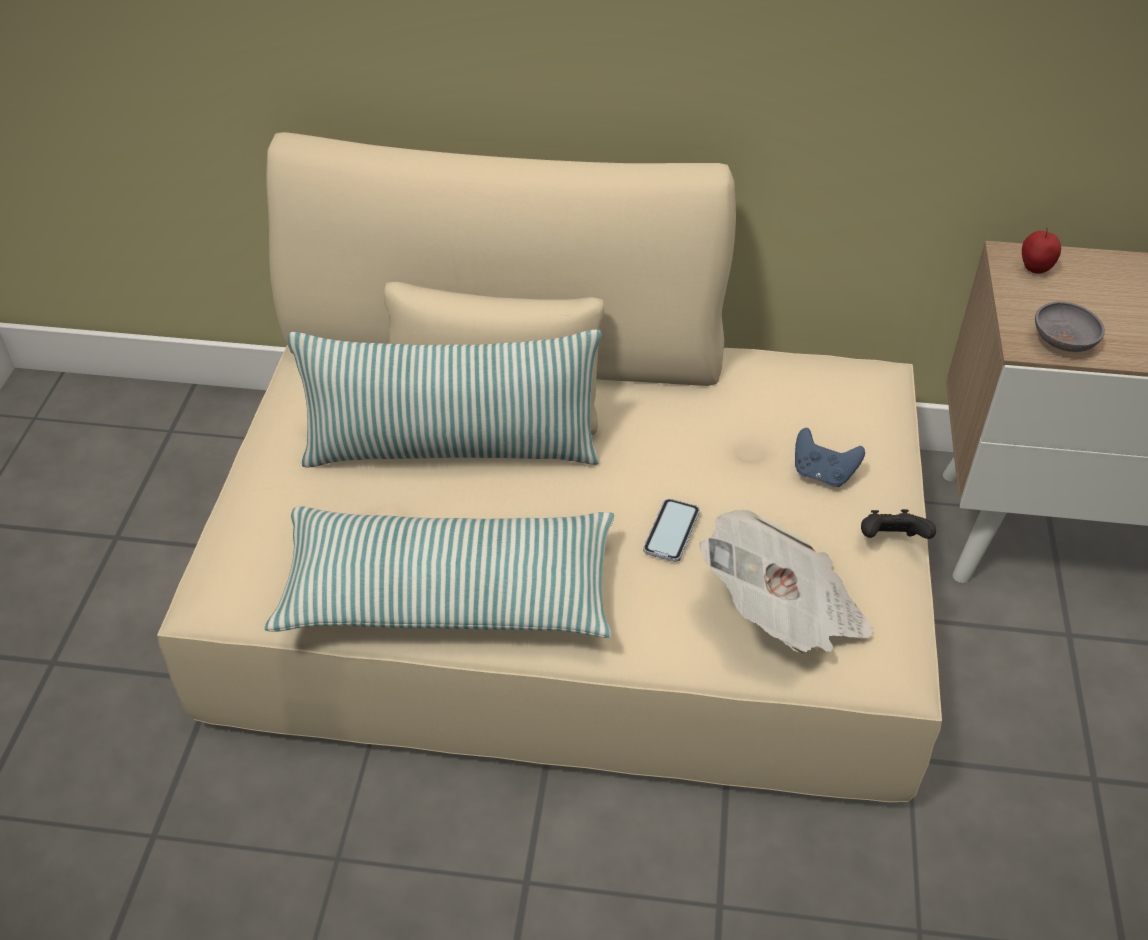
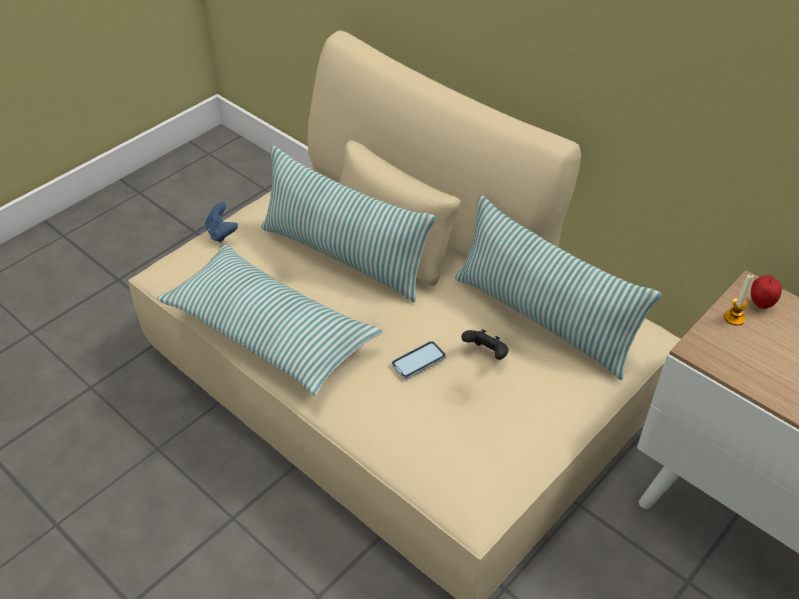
camera: 35 degrees right, 0 degrees up
newspaper [699,510,873,653] -> none
blue game controller [795,428,865,487] -> blue game controller moved to [205,202,238,243]
black game controller [861,509,936,539] -> black game controller moved to [461,329,508,360]
grey bowl [1035,302,1105,352] -> none
none -> pillow [455,195,662,380]
none -> candle [724,274,754,325]

